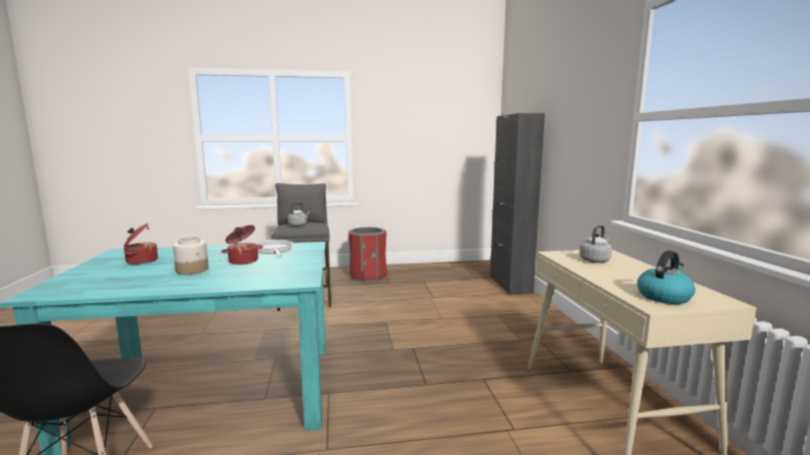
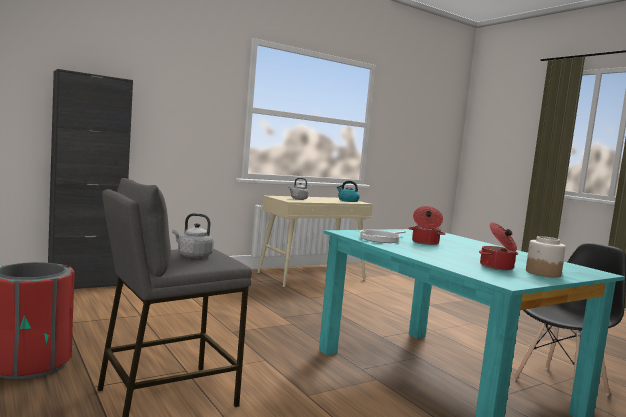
camera: 115 degrees left, 5 degrees down
jar [173,237,209,275] -> jar moved to [526,236,566,278]

